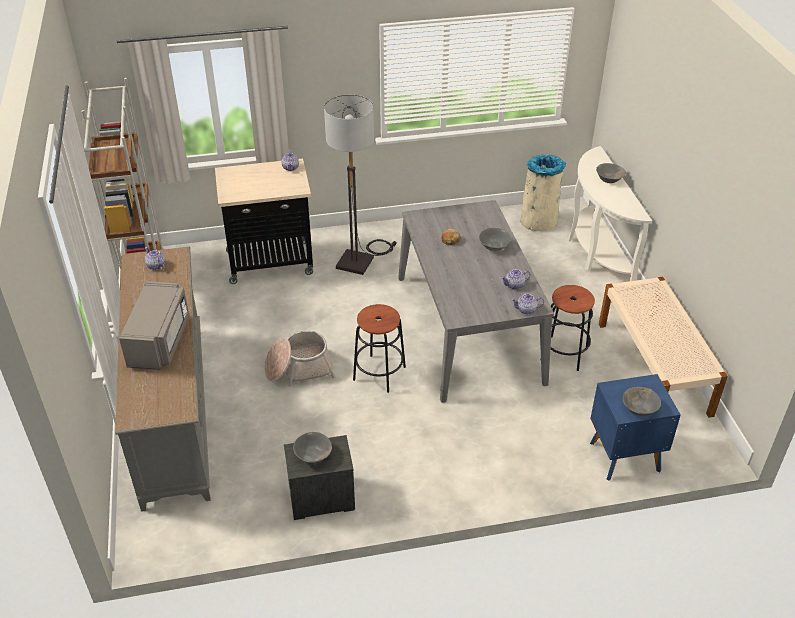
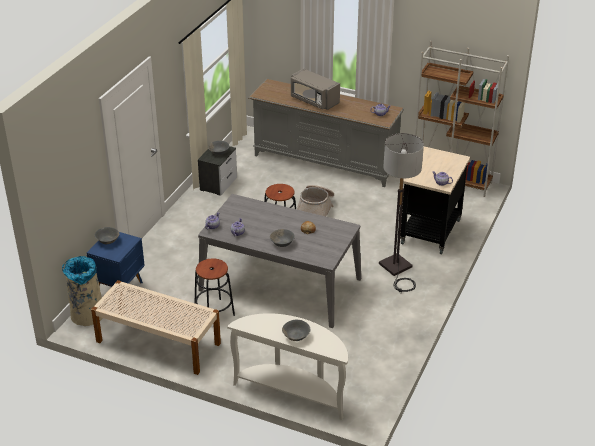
camera: 125 degrees right, 5 degrees down
beige trash can [520,155,566,231] -> beige trash can moved to [62,256,102,326]

